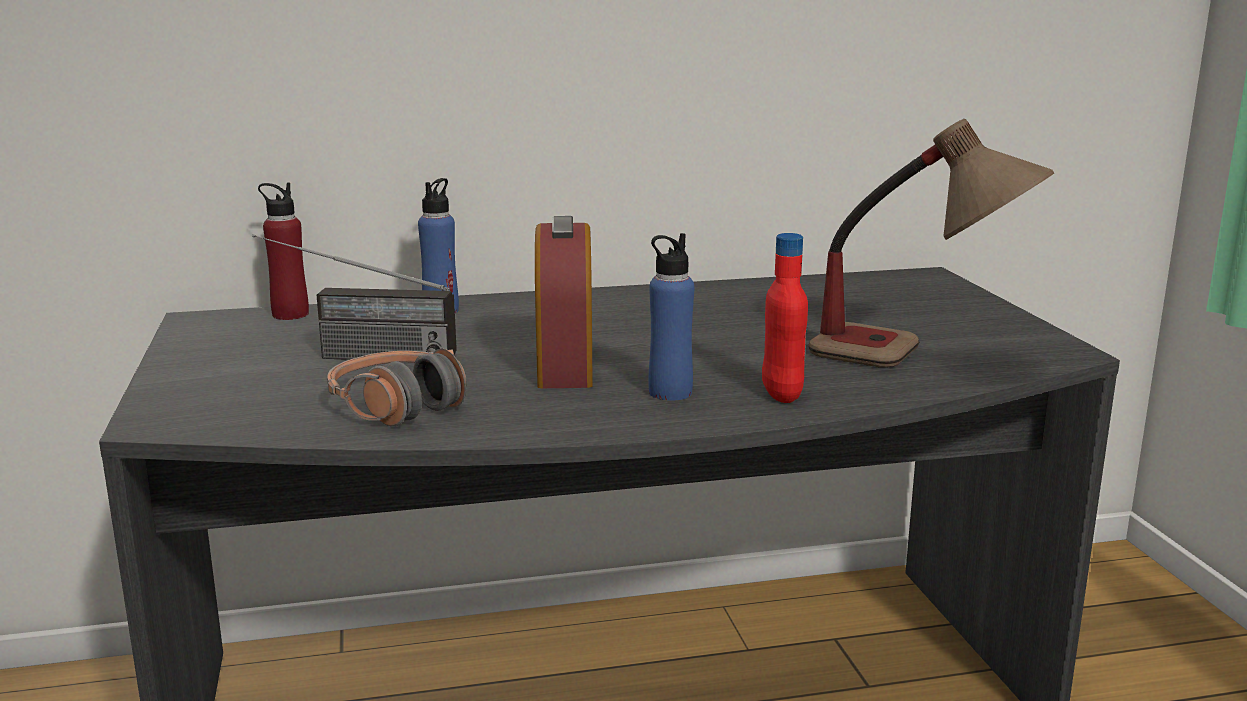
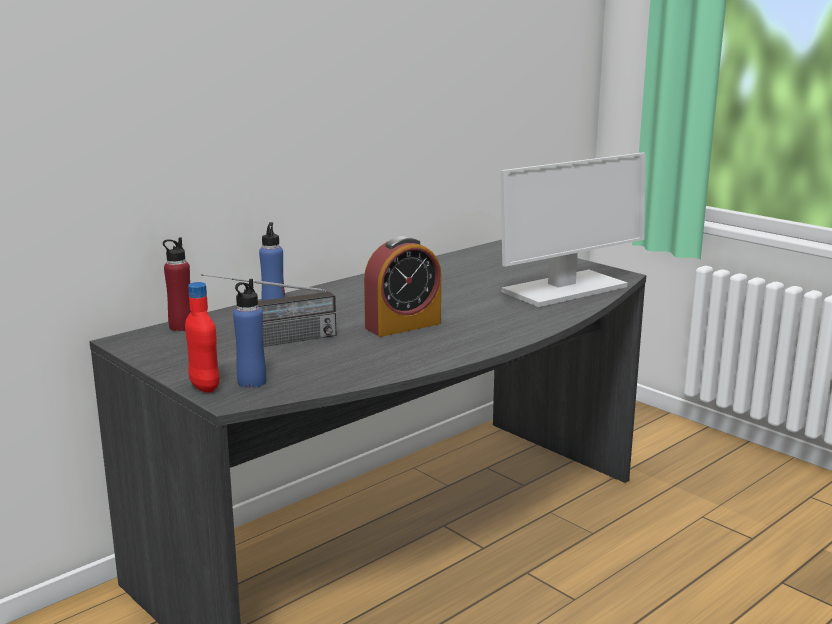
camera: 30 degrees left, 0 degrees up
headphones [327,349,467,426] -> none
alarm clock [535,216,593,388] -> alarm clock turned 90 degrees counterclockwise [364,236,441,337]
blue bottle [648,233,694,401] -> blue bottle moved to [233,279,266,388]
red bottle [762,233,808,403] -> red bottle moved to [185,282,219,392]
table lamp [808,119,1054,368] -> monitor [500,153,646,307]

